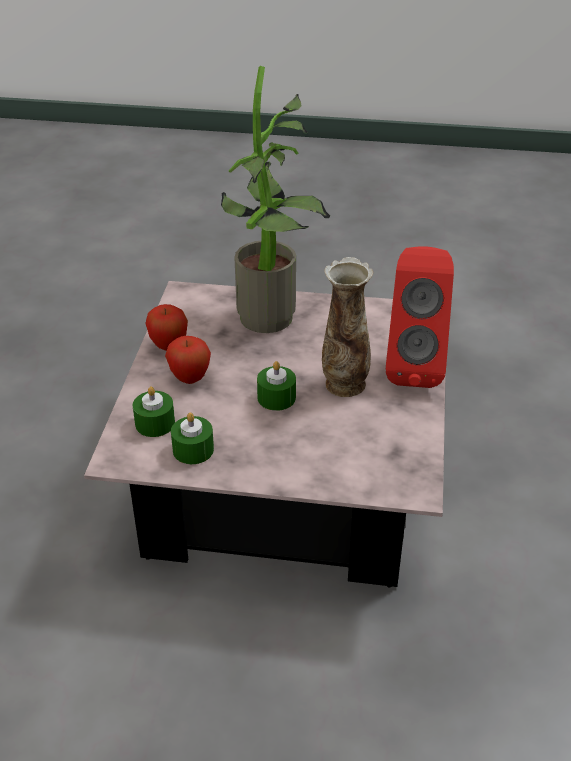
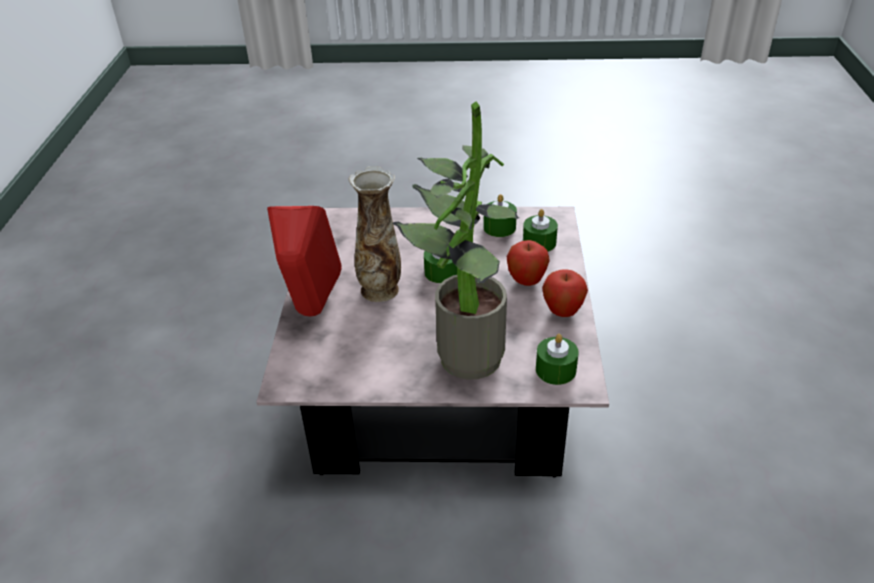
camera: 175 degrees right, 0 degrees up
none -> green candle [536,334,579,385]

